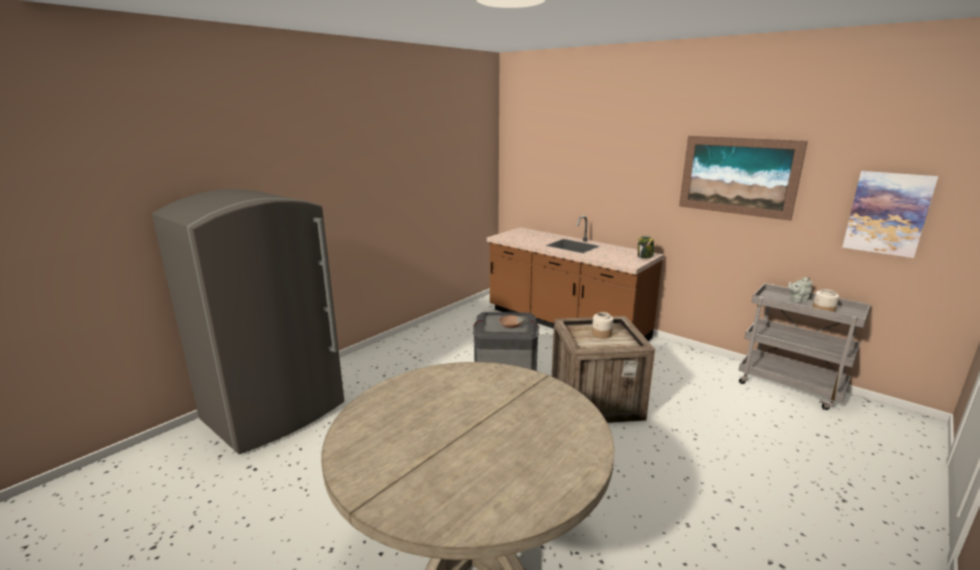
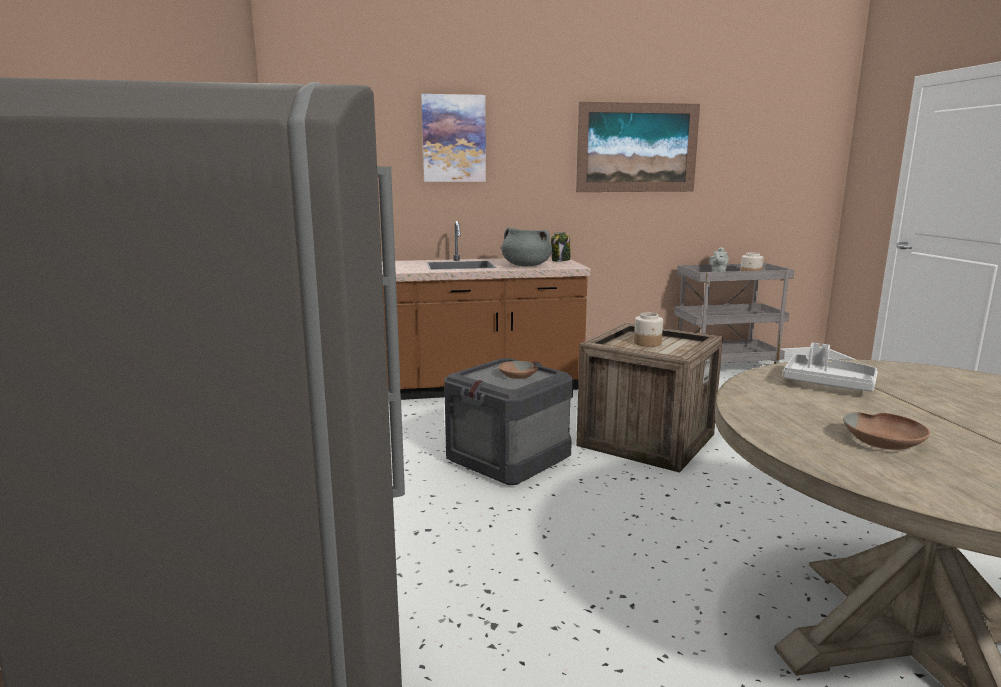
camera: 50 degrees left, 5 degrees down
picture [842,171,938,258] -> picture moved to [421,94,486,182]
none -> grey cooking pot [501,227,552,267]
none -> grey tray [783,343,878,392]
none -> brown bowl [843,412,930,450]

